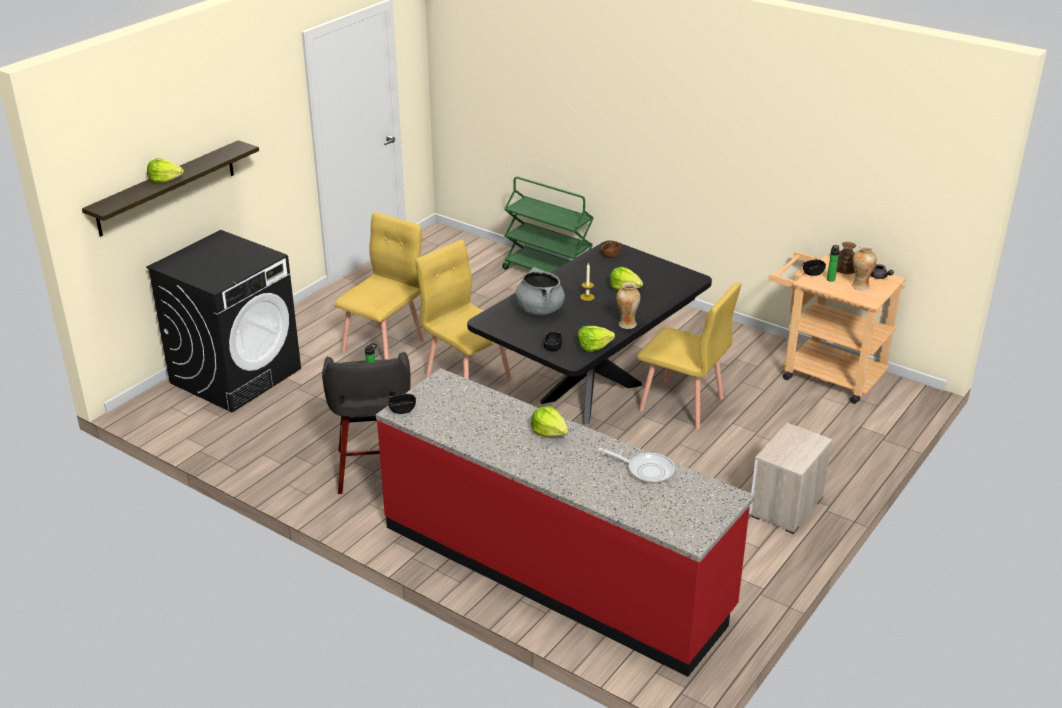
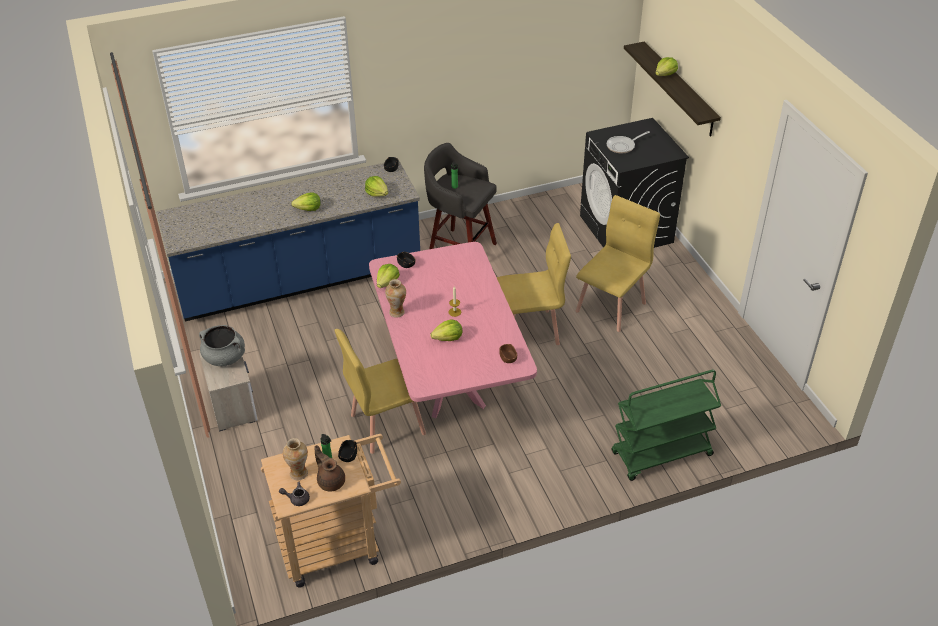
camera: 125 degrees right, 10 degrees up
yellow chair [334,212,424,360] -> yellow chair turned 120 degrees counterclockwise [576,195,660,332]
red counter [376,368,755,677] -> blue counter [156,160,420,322]
black dining table [467,240,712,424] -> pink dining table [369,242,537,419]
grey cooking pot [515,267,565,316] -> grey cooking pot moved to [199,325,245,366]
frying pan [598,448,675,483] -> frying pan moved to [607,131,650,154]
none -> lettuce [365,176,388,197]

